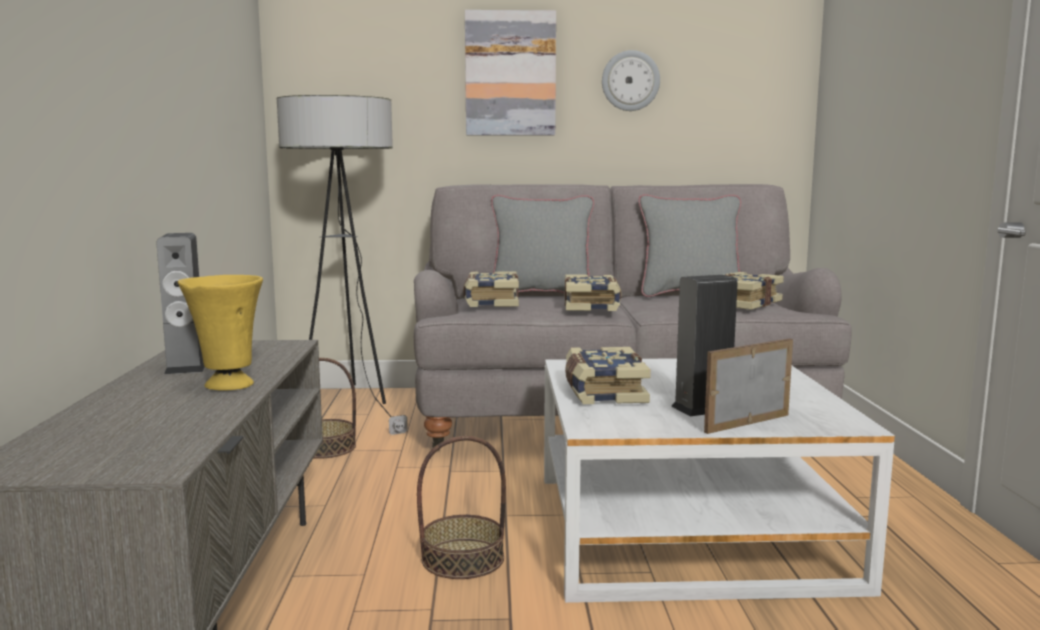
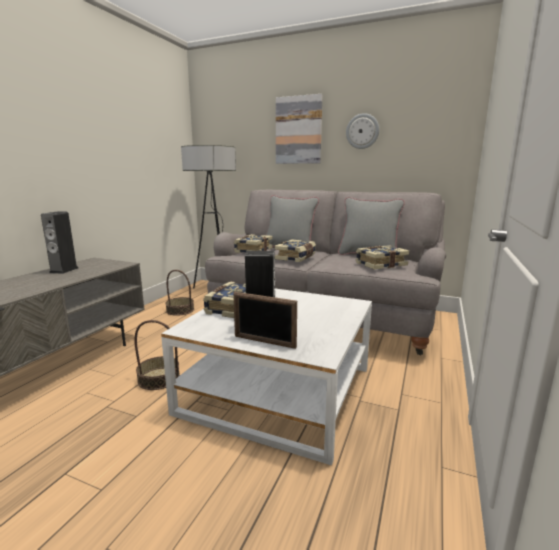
camera: 25 degrees right, 5 degrees up
yellow vase [178,275,263,390] -> none
picture frame [704,339,793,434] -> picture frame turned 150 degrees counterclockwise [233,292,297,349]

